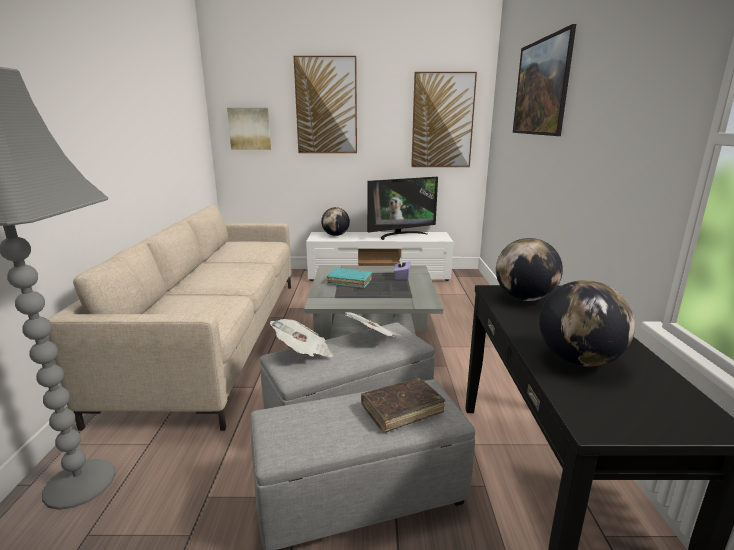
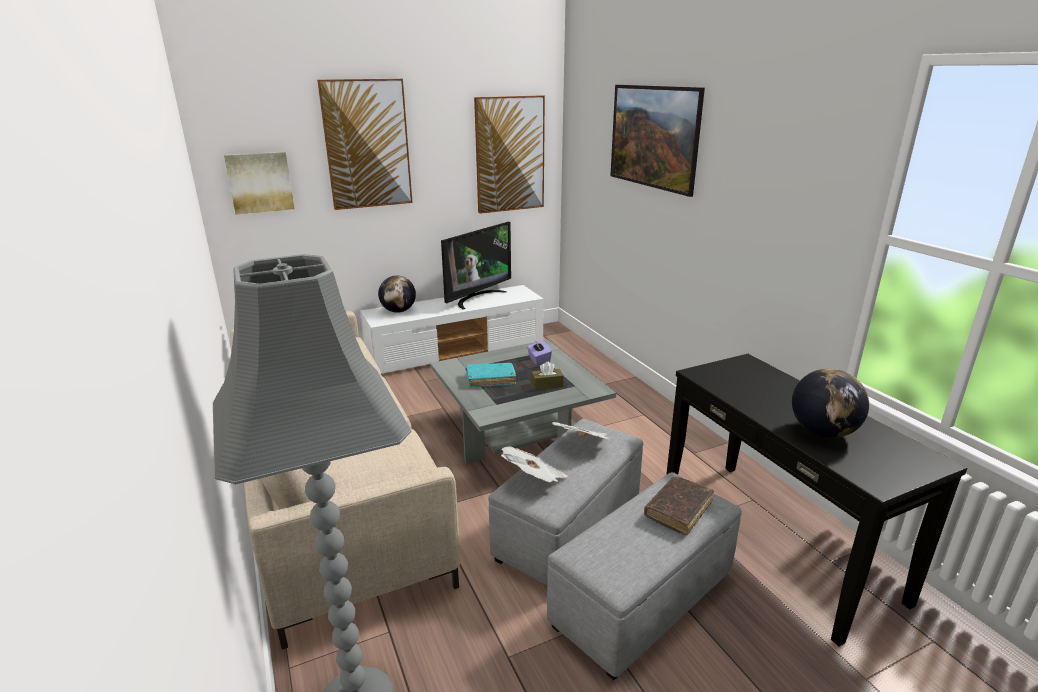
camera: 25 degrees left, 5 degrees up
globe [496,238,563,301] -> none
none -> brown tissue box [531,362,564,390]

